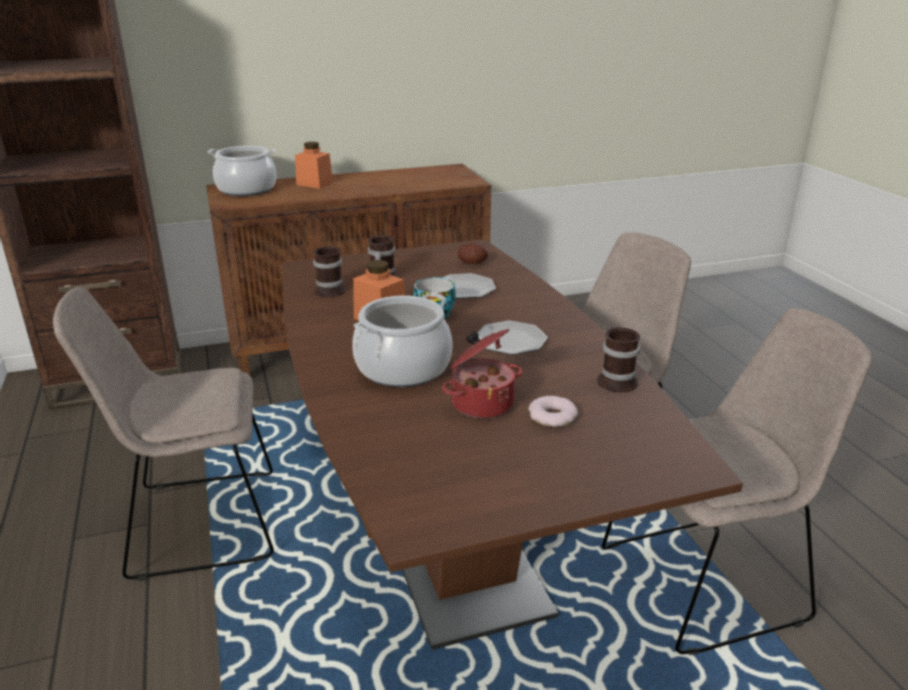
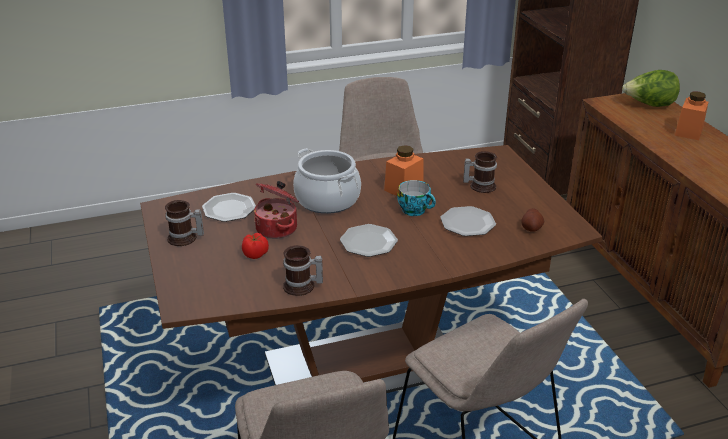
camera: 90 degrees right, 5 degrees up
cooking pot [208,146,276,196] -> lettuce [622,70,680,107]
mug [313,246,346,297] -> mug moved to [165,200,204,246]
donut [528,396,578,427] -> tomato [242,233,269,259]
none -> plate [202,193,256,222]

